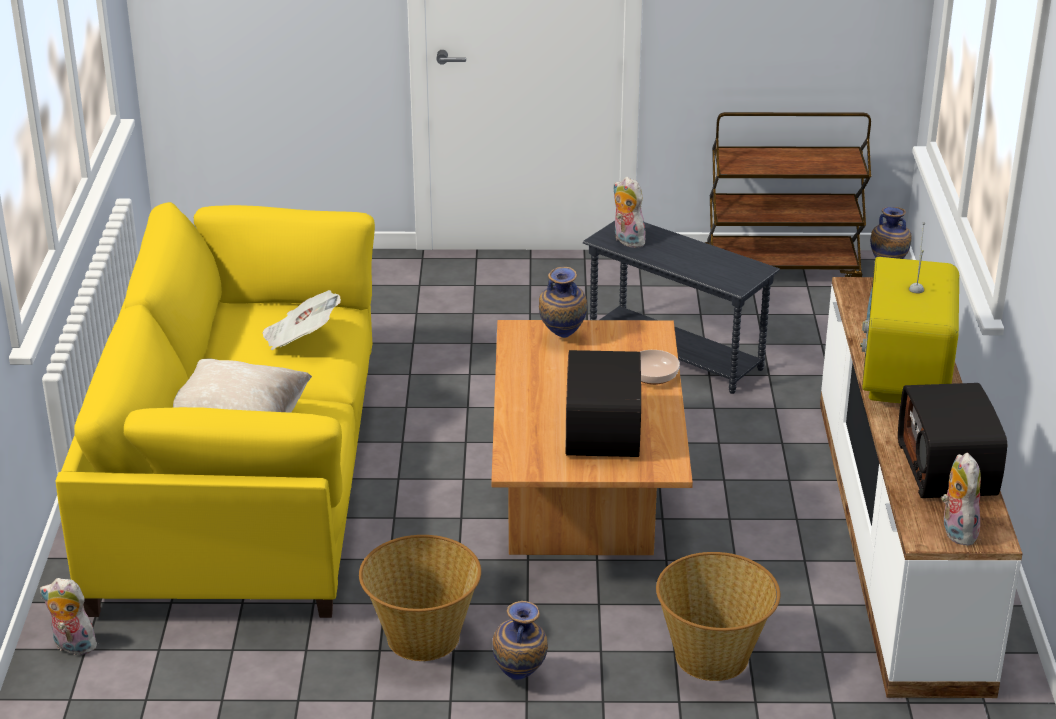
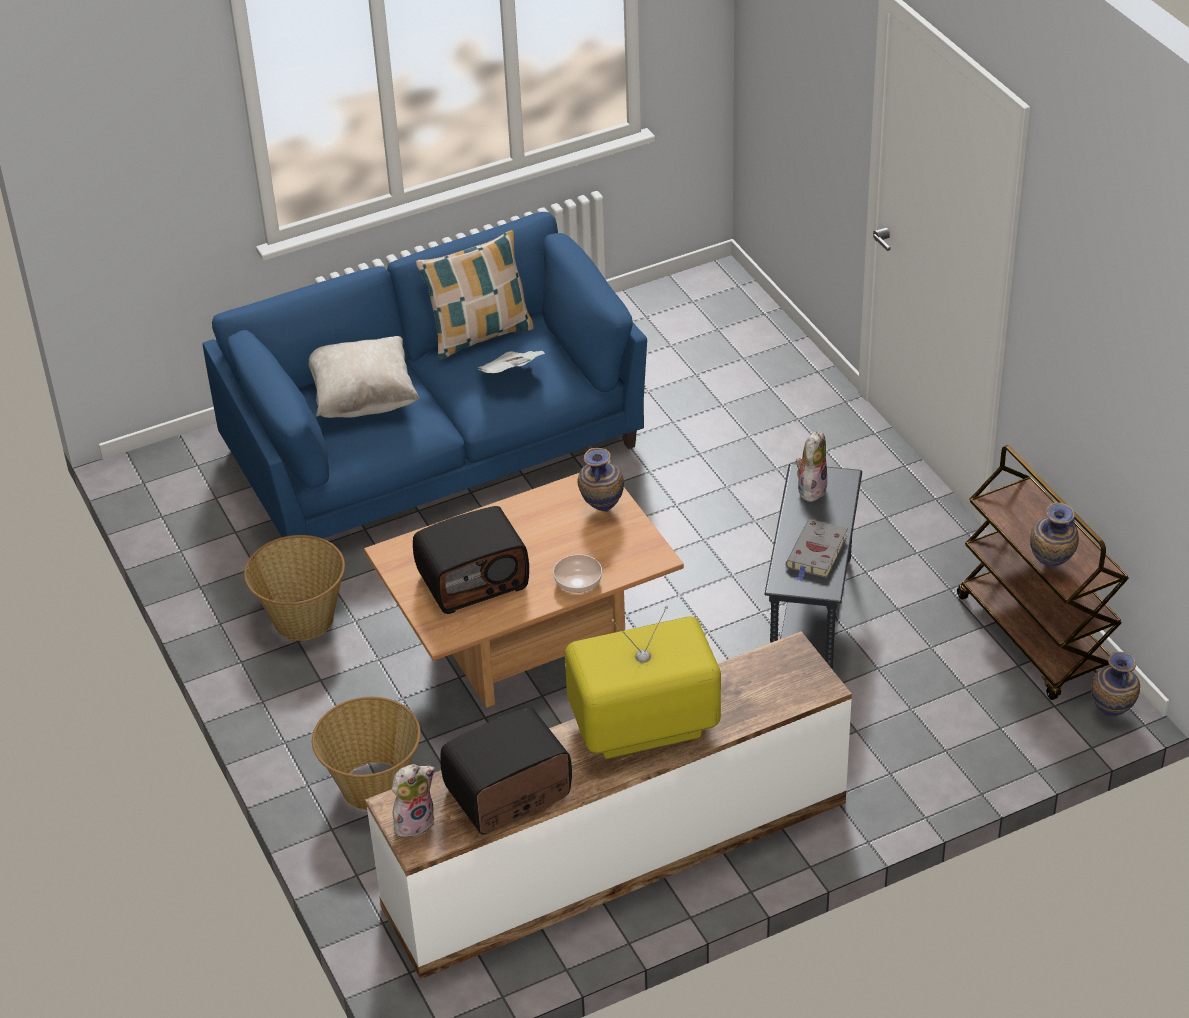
camera: 65 degrees right, 10 degrees up
plush toy [40,578,99,655] -> none
yellow sofa [56,202,375,618] -> blue sofa [203,212,647,539]
vase [492,601,548,680] -> vase moved to [1030,502,1079,566]
none -> pillow [416,230,534,361]
none -> grey book [786,519,848,582]

